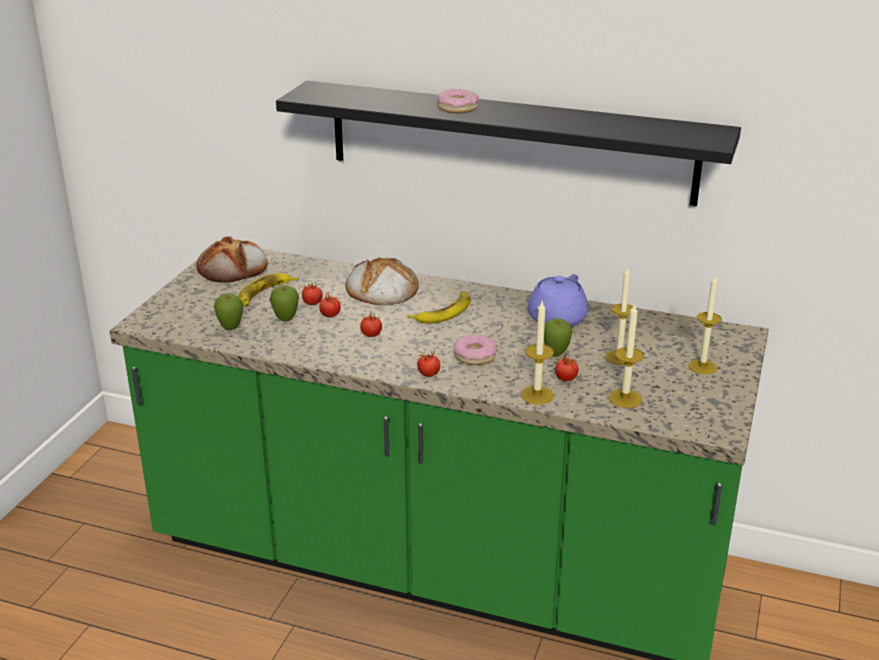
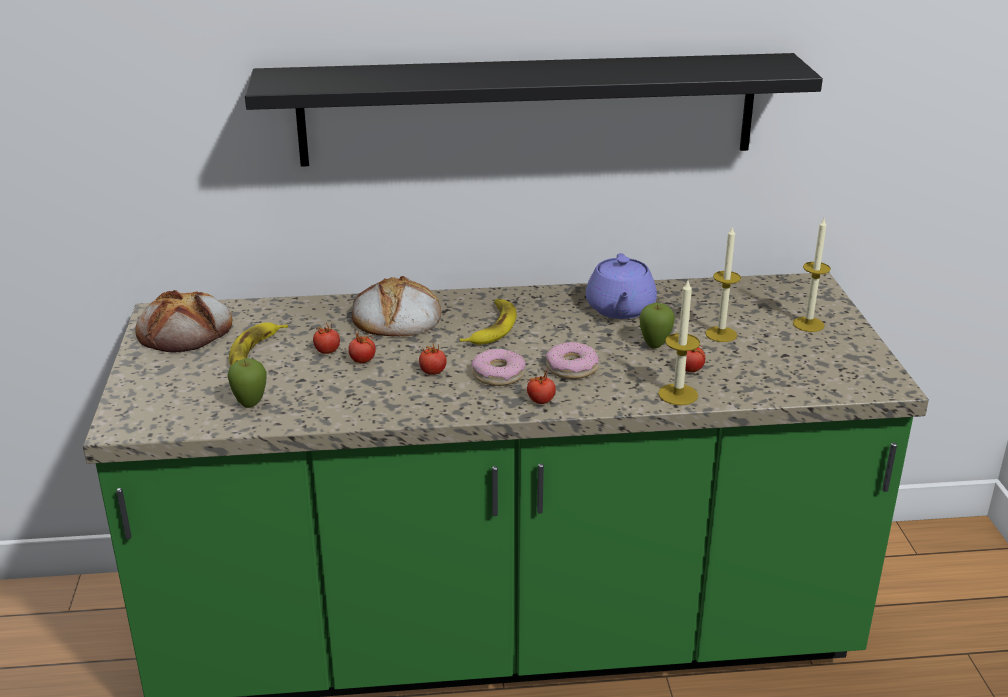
camera: 25 degrees left, 0 degrees up
apple [270,285,299,321] -> none
donut [437,89,479,113] -> donut moved to [471,348,526,386]
candle [609,303,644,408] -> none

